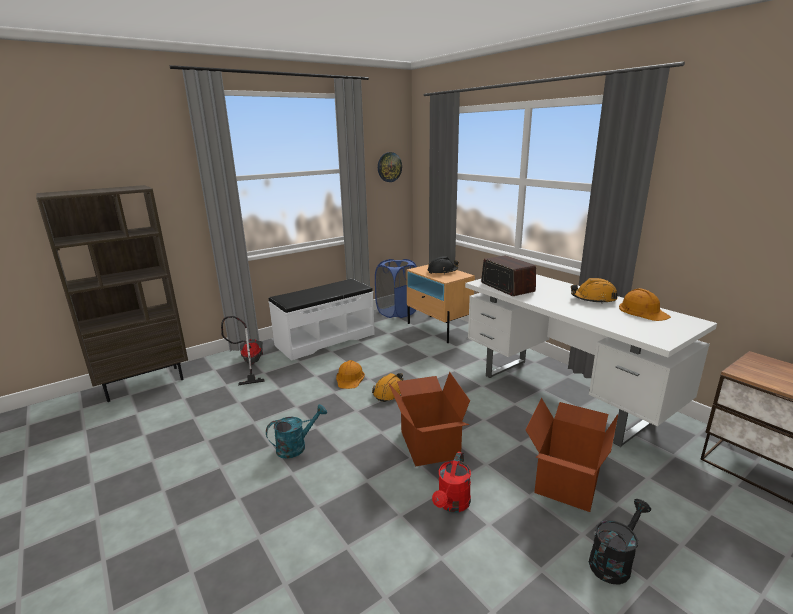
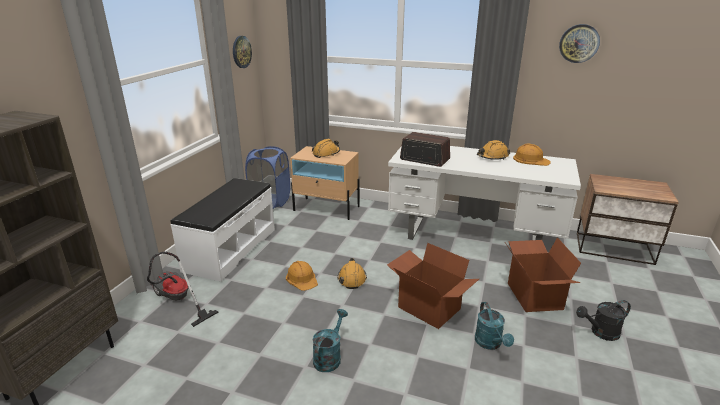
camera: 35 degrees left, 5 degrees up
black hard hat [428,256,459,274] -> orange hard hat [312,139,340,158]
red watering can [432,452,471,512] -> turquoise watering can [475,302,514,350]
black watering can [589,499,651,585] -> black watering can turned 120 degrees counterclockwise [576,300,631,341]
none -> wall clock [559,24,600,63]

